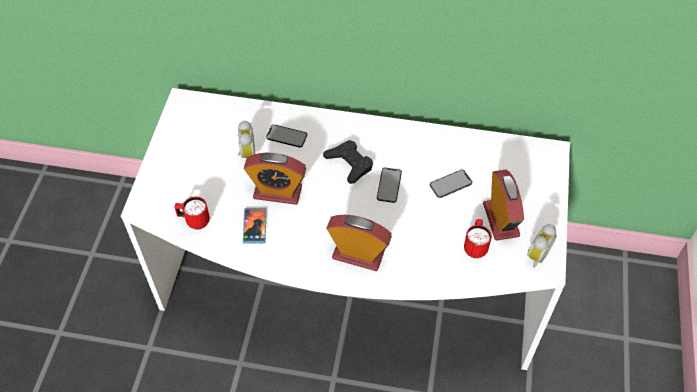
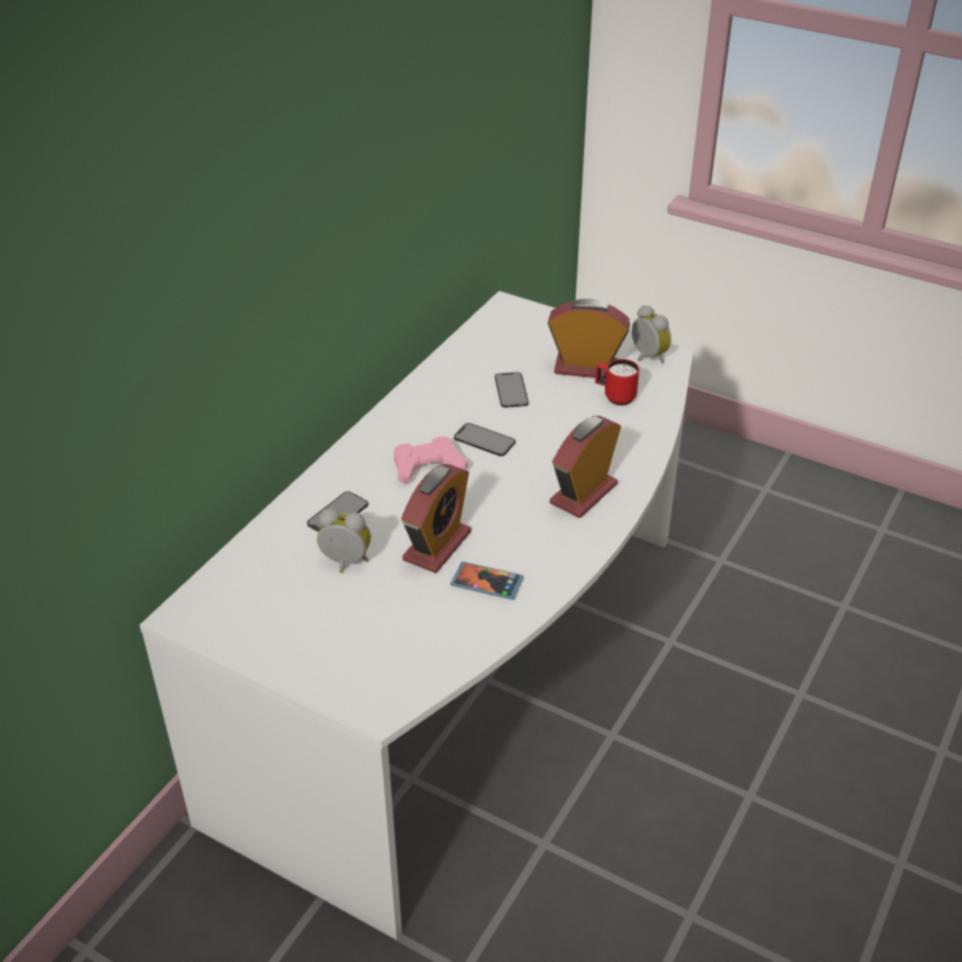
camera: 70 degrees left, 15 degrees down
red mug [174,196,210,230] -> none
black game controller [323,140,373,184] -> pink game controller [394,436,468,483]

